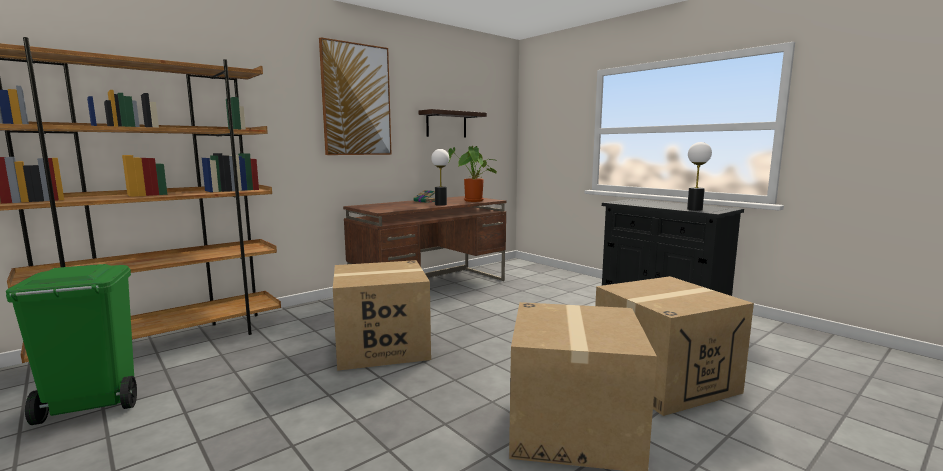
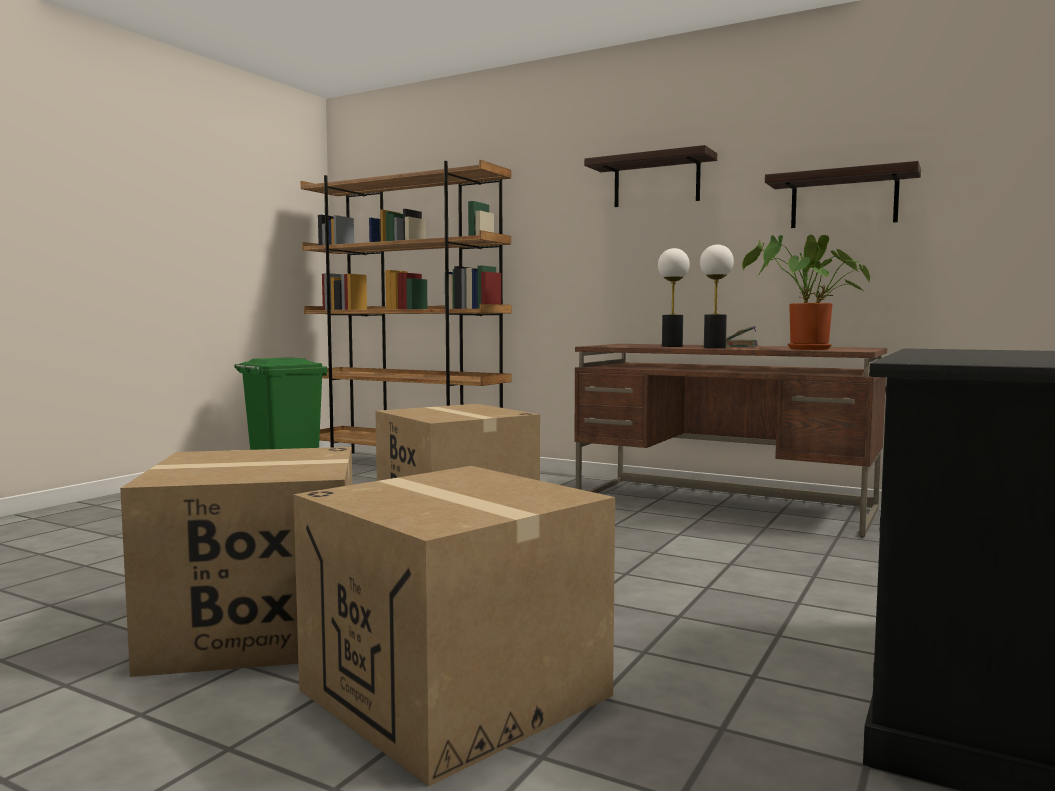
camera: 70 degrees right, 5 degrees down
picture [319,37,391,155] -> shelf [584,145,717,207]
table lamp [687,142,712,211] -> table lamp moved to [658,248,690,347]

